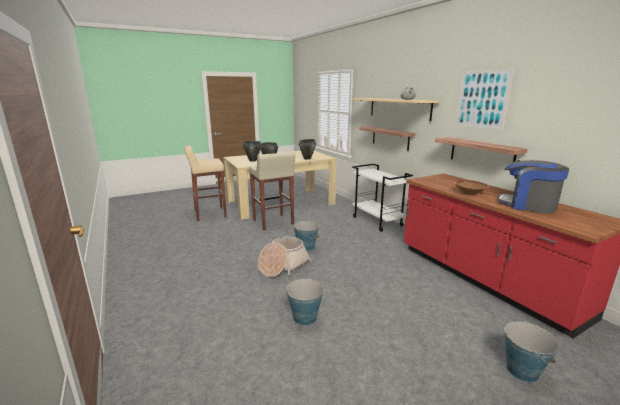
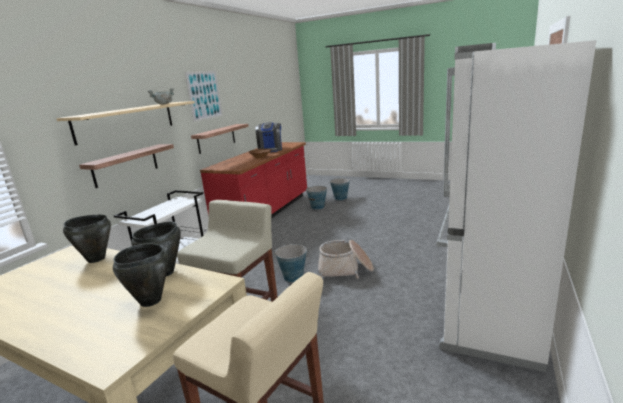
camera: 125 degrees left, 0 degrees up
bucket [285,279,324,326] -> bucket moved to [306,186,327,210]
none -> white fridge [436,40,597,372]

